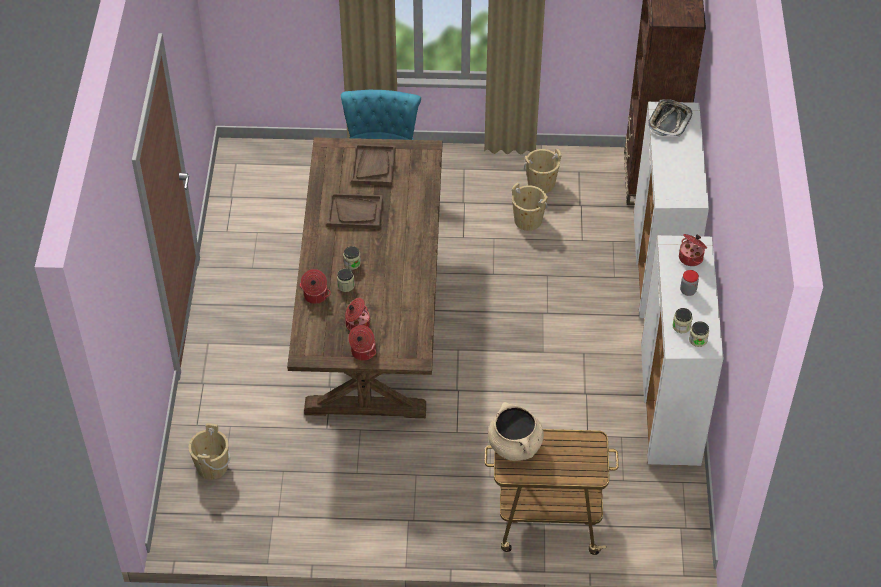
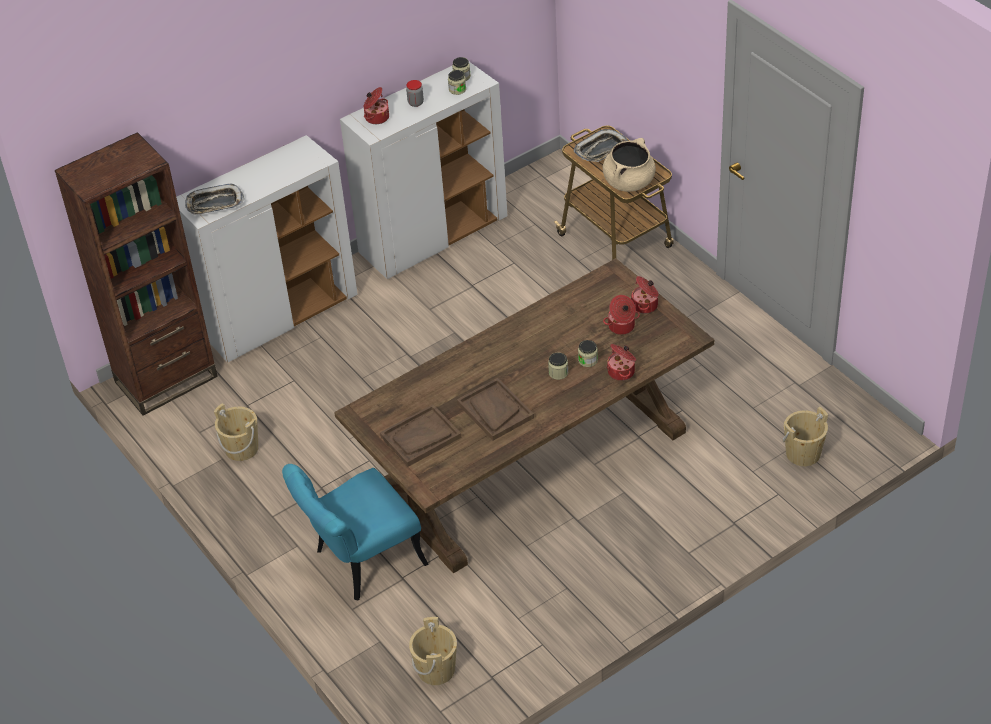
camera: 125 degrees left, 5 degrees down
beige bucket [512,182,548,231] -> beige bucket moved to [409,617,457,685]
none -> tray [574,129,628,162]

